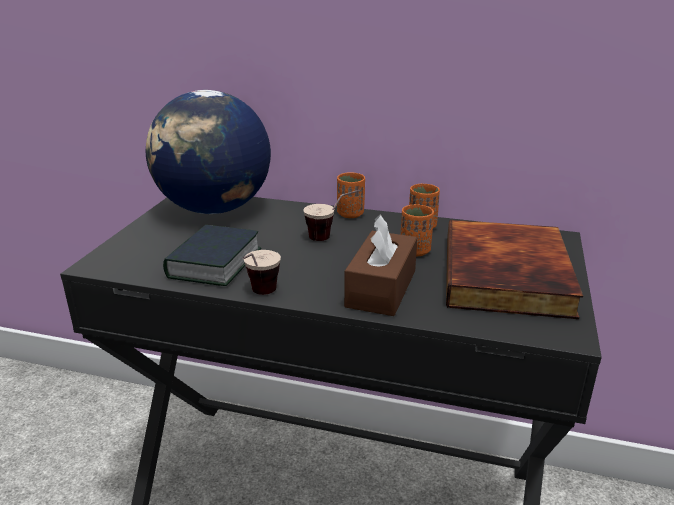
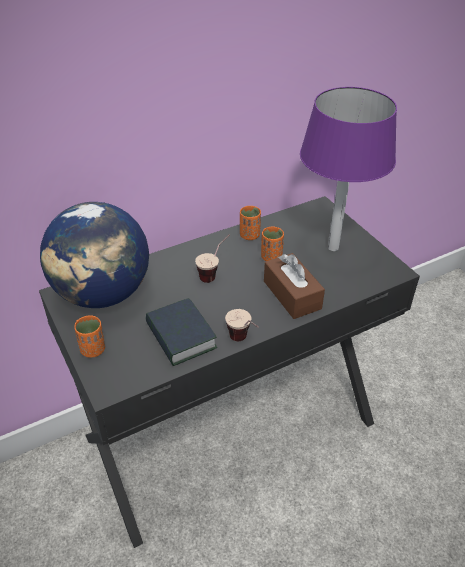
camera: 45 degrees left, 15 degrees up
orange cup [337,172,365,218] -> orange cup moved to [74,315,105,358]
book [446,220,583,319] -> purple table lamp [300,87,397,251]

